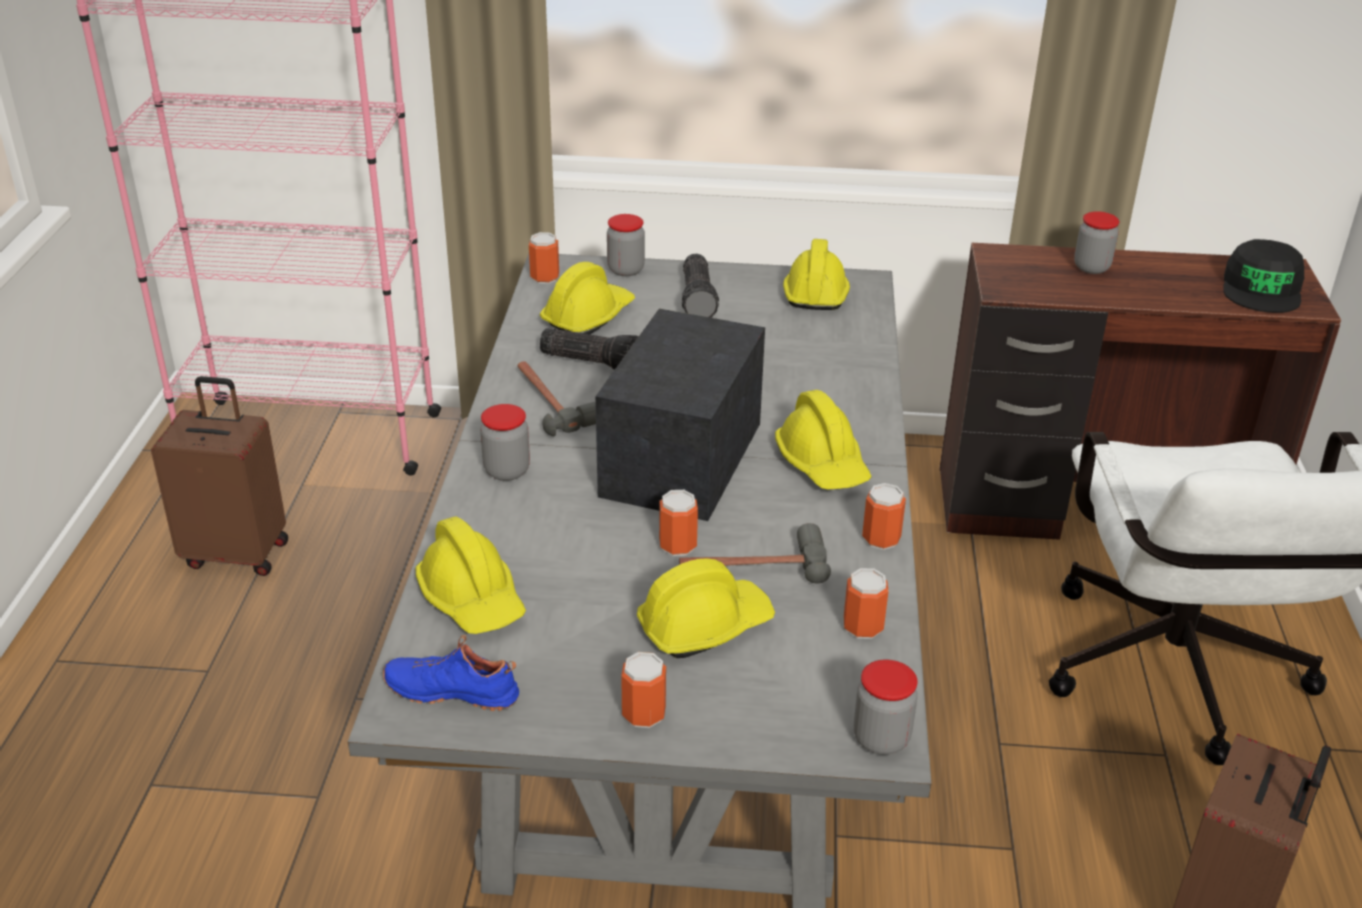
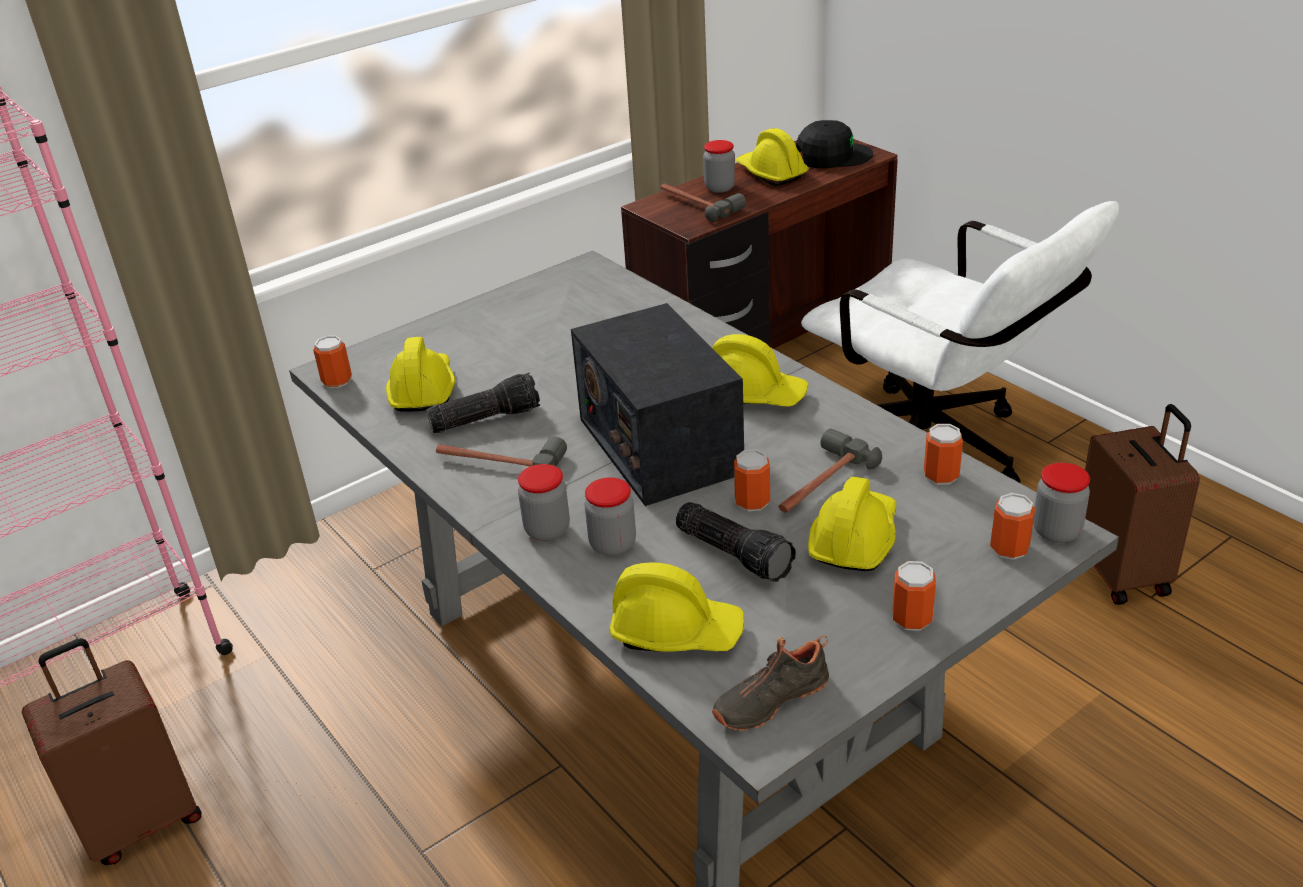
camera: 40 degrees left, 0 degrees up
blue shoe [383,635,519,711] -> black shoe [712,635,829,731]
jar [607,214,645,276] -> jar moved to [584,477,636,556]
flashlight [682,254,719,318] -> flashlight moved to [676,502,796,582]
yellow hard hat [783,239,850,310] -> yellow hard hat moved to [736,128,809,186]
can [862,483,906,550] -> can moved to [990,493,1035,560]
black cap [1223,239,1304,313] -> black cap turned 75 degrees counterclockwise [796,120,873,168]
none -> hammer [660,184,746,222]

